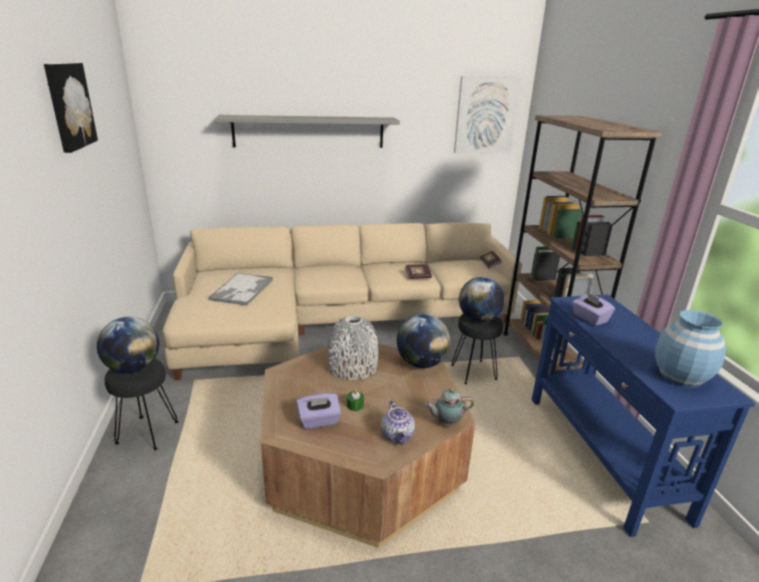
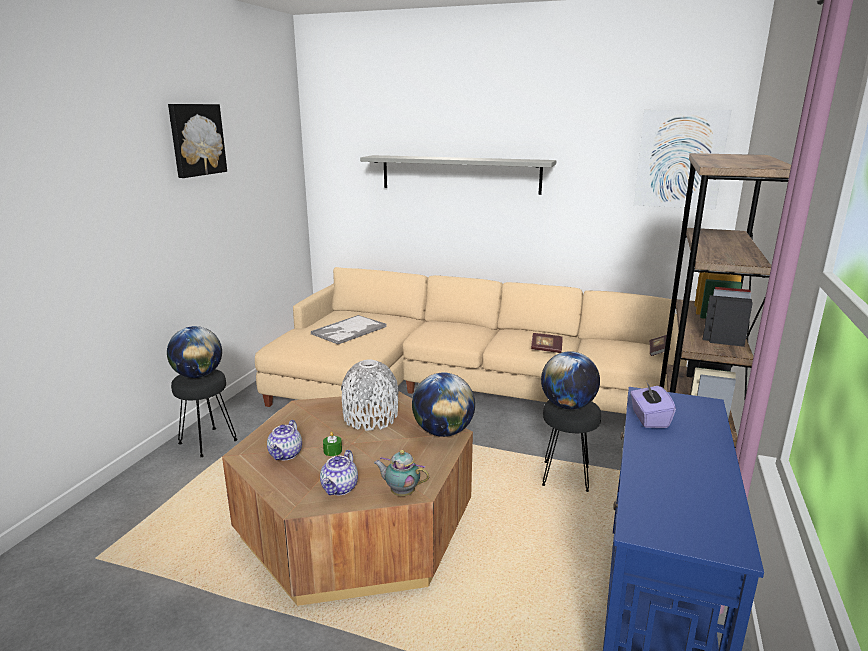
camera: 30 degrees right, 5 degrees down
purple tissue box [297,393,341,429] -> teapot [267,420,302,460]
blue vase [655,310,726,388] -> none

